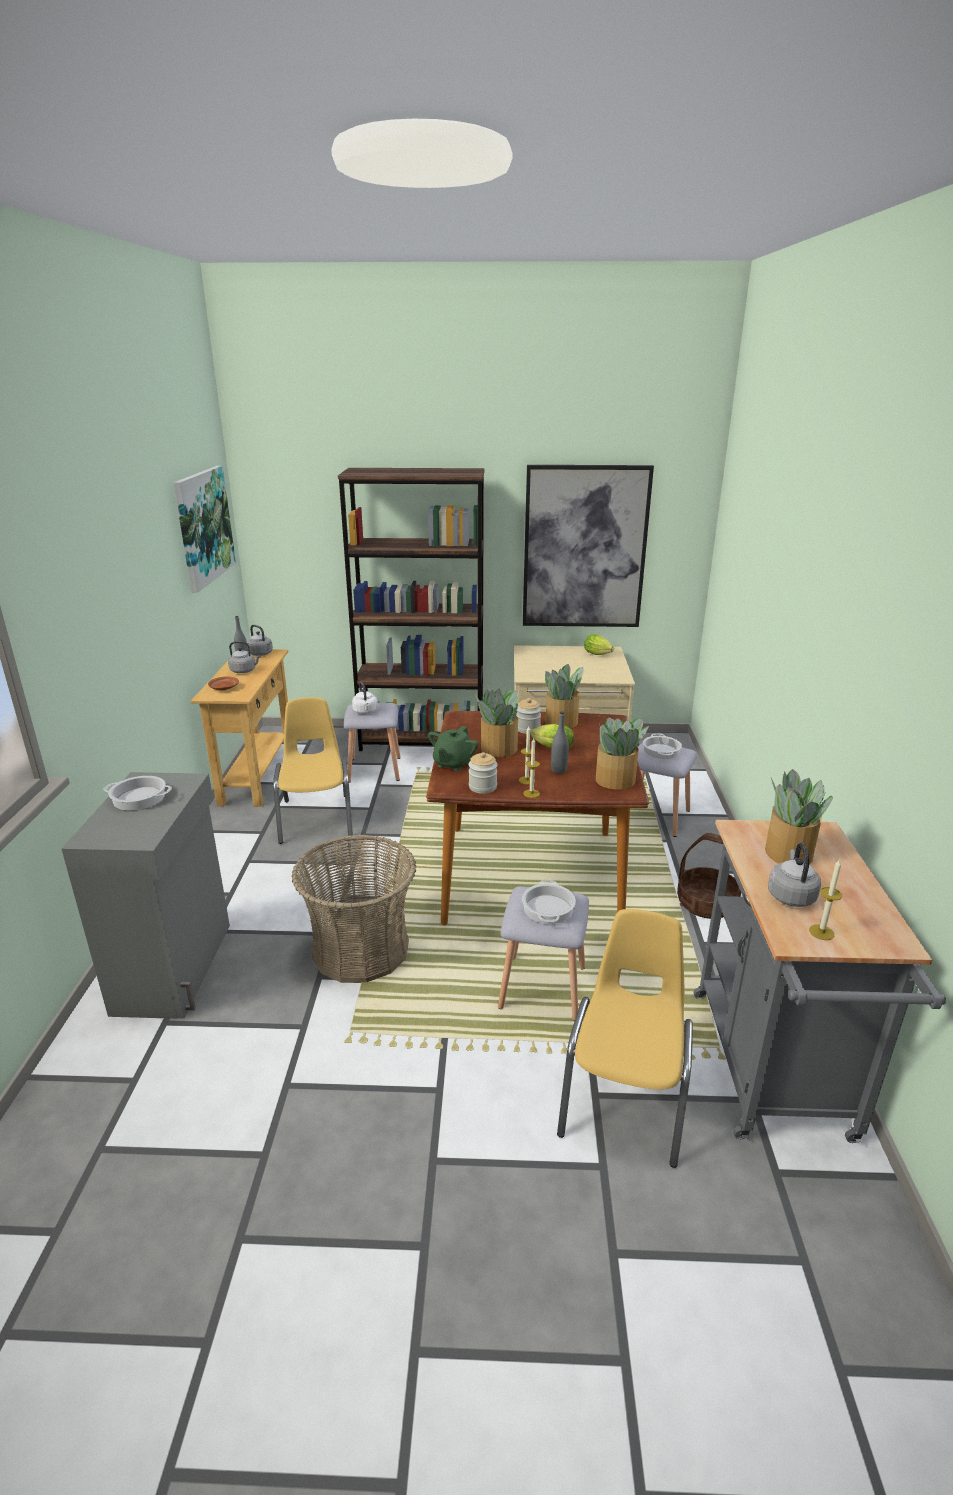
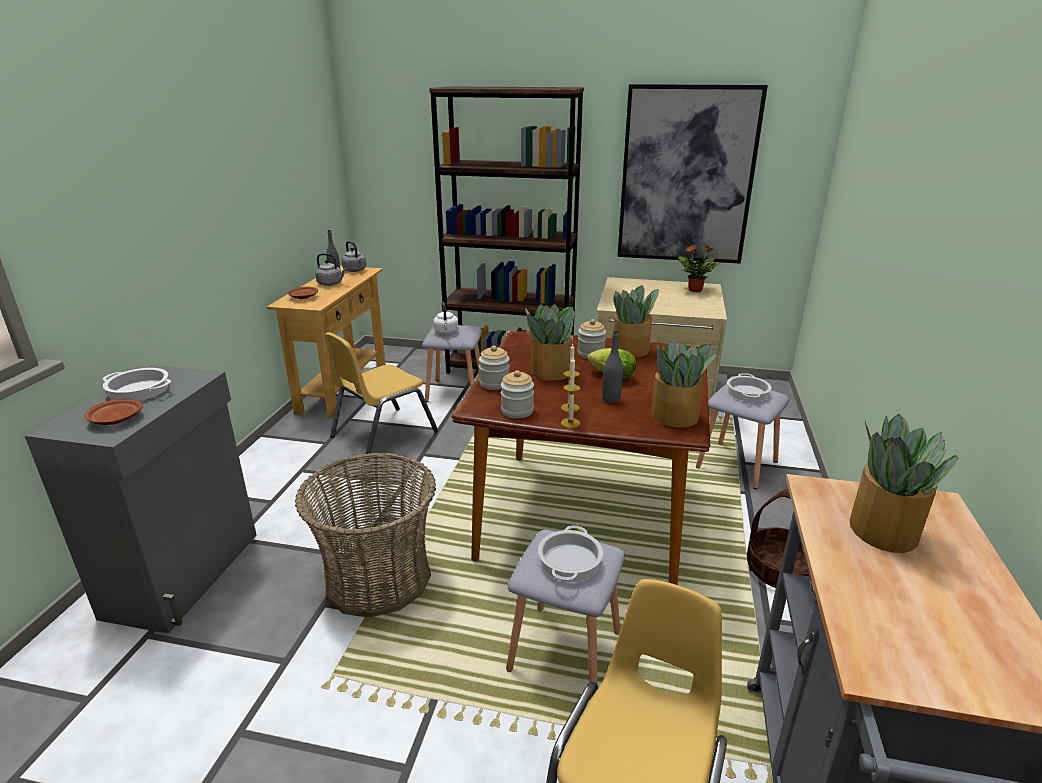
camera: 10 degrees right, 0 degrees up
picture [174,466,236,593] -> none
yellow chair [273,697,353,844] -> yellow chair turned 135 degrees counterclockwise [324,332,438,461]
green teapot [428,726,479,771] -> jar [479,346,509,390]
lettuce [584,634,614,655] -> potted plant [678,244,720,292]
grey kettle [768,843,821,907] -> none
candle [809,859,842,940] -> none
none -> brown plate [84,399,143,425]

